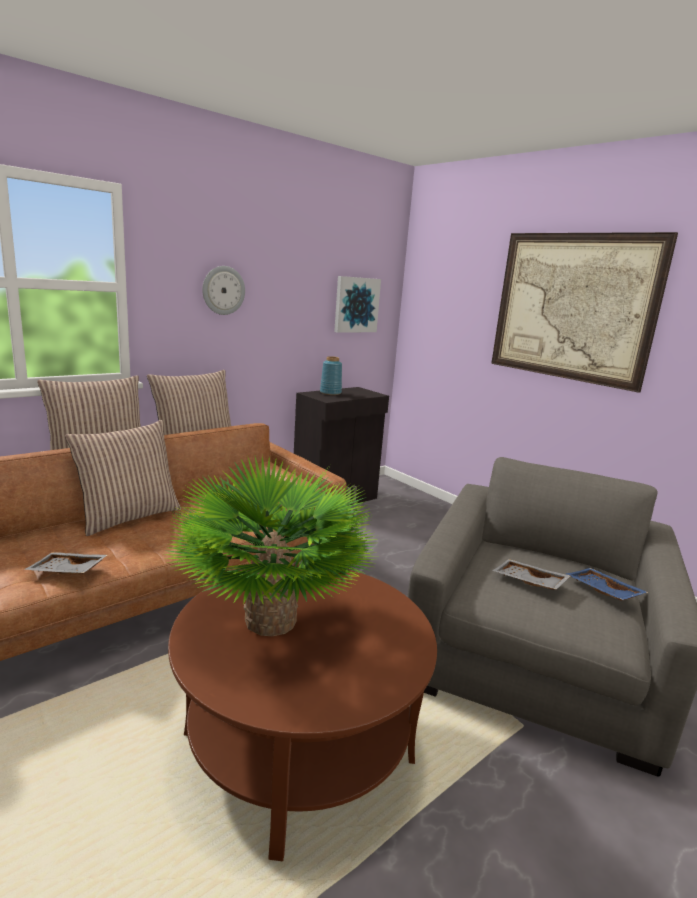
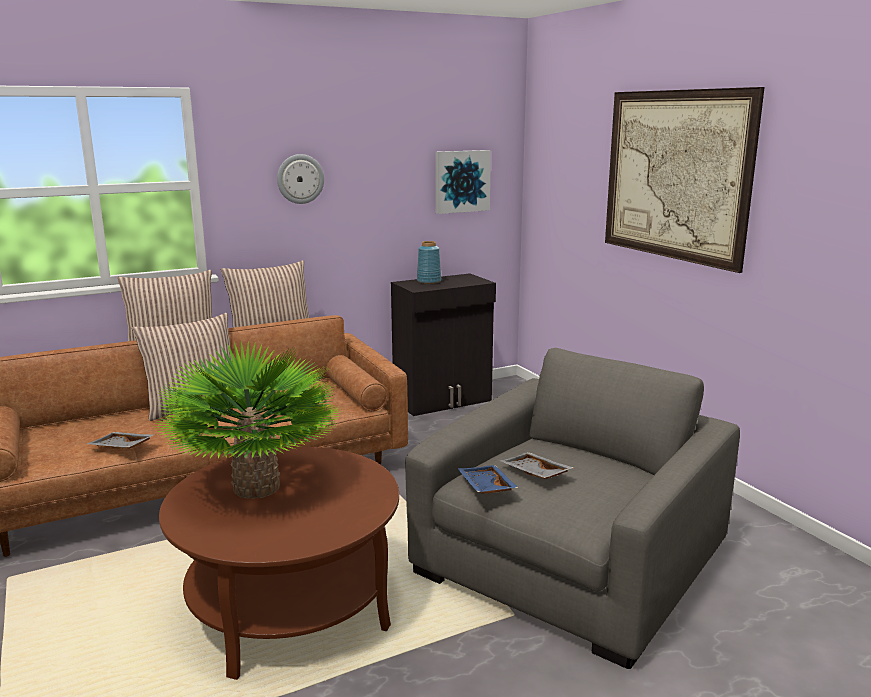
camera: 15 degrees right, 0 degrees up
blue tray [565,568,648,601] -> blue tray moved to [458,465,518,494]

